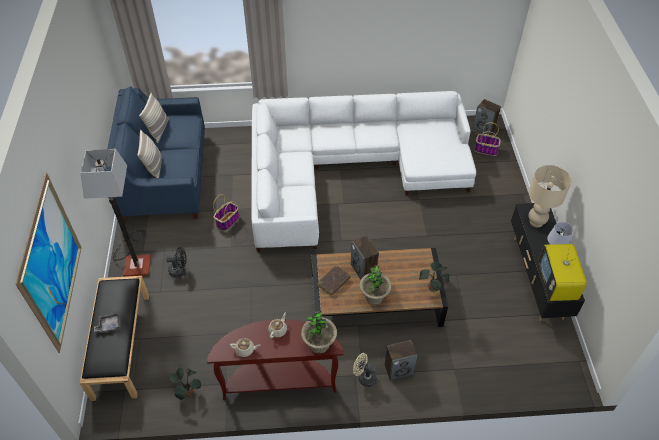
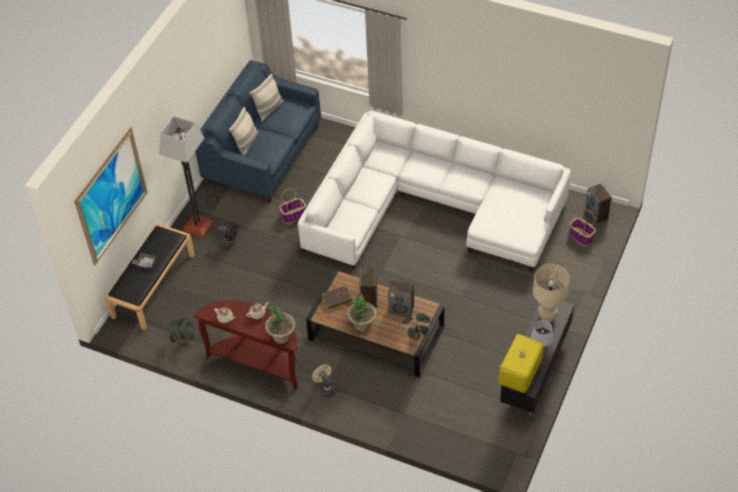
camera: 30 degrees right, 0 degrees up
speaker [385,340,418,381] -> speaker moved to [388,279,414,316]

